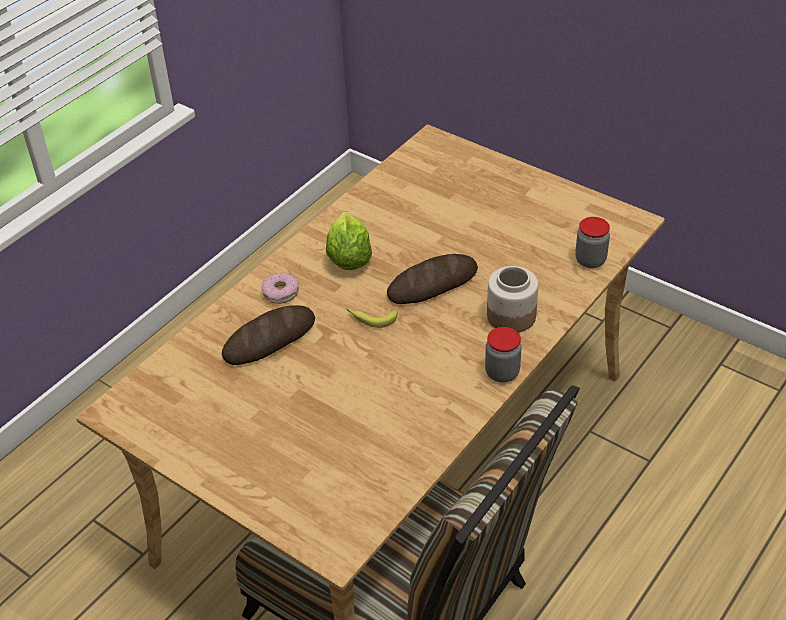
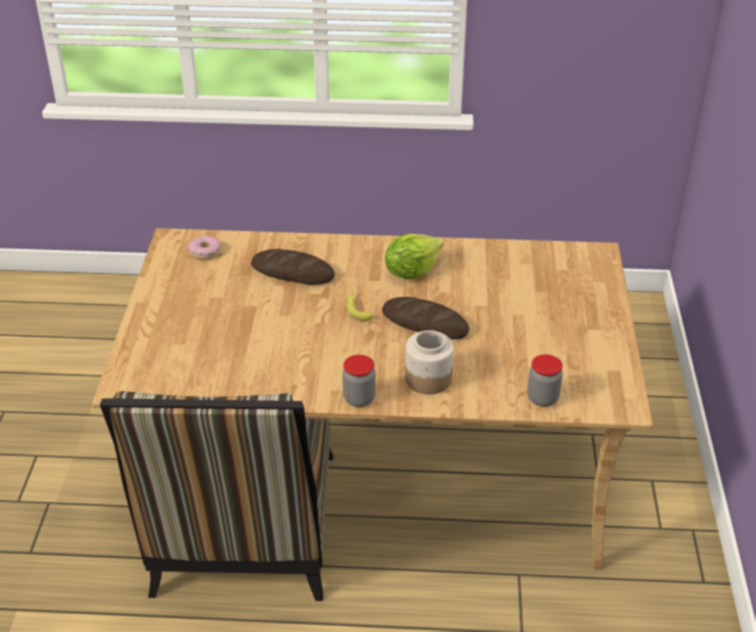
camera: 55 degrees right, 5 degrees down
donut [261,273,299,304] -> donut moved to [188,236,221,259]

